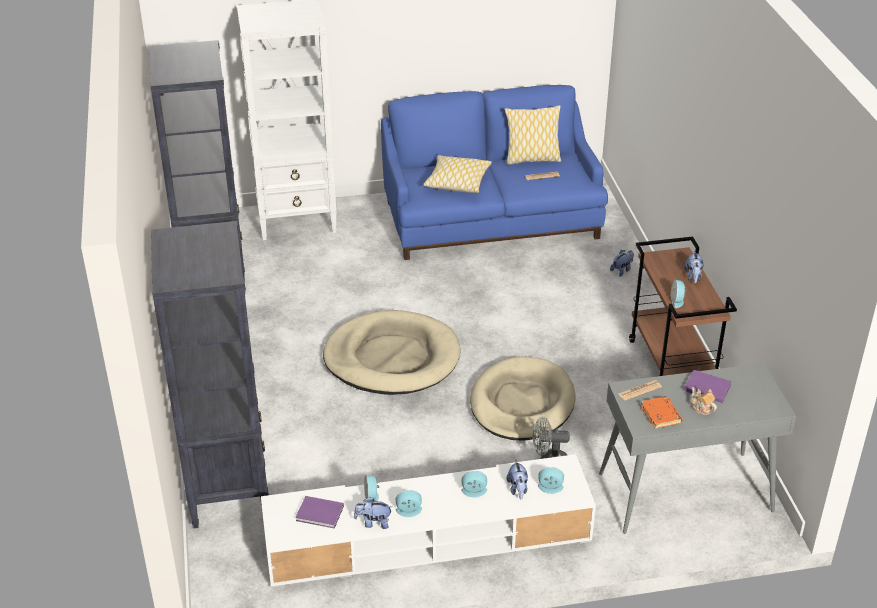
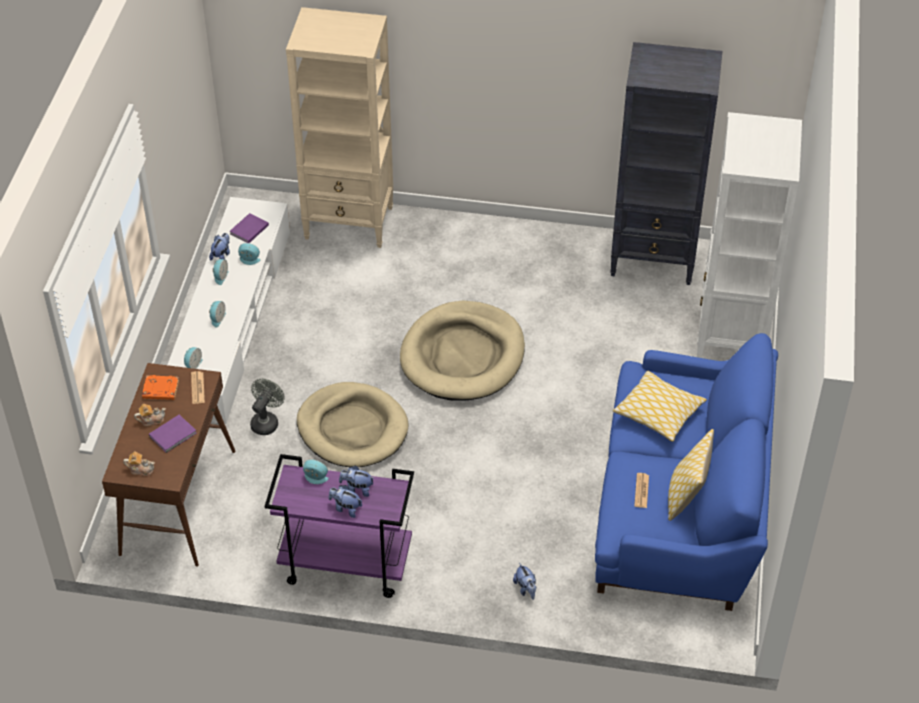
camera: 110 degrees right, 10 degrees up
black bookcase [151,221,269,528] -> beige bookcase [286,7,393,248]
plush toy [506,460,528,499] -> plush toy moved to [339,466,374,497]
grey console table [599,363,796,534] -> brown console table [102,363,236,567]
brown cart [629,236,737,376] -> purple cart [265,454,414,598]
none -> teapot [123,451,155,476]

